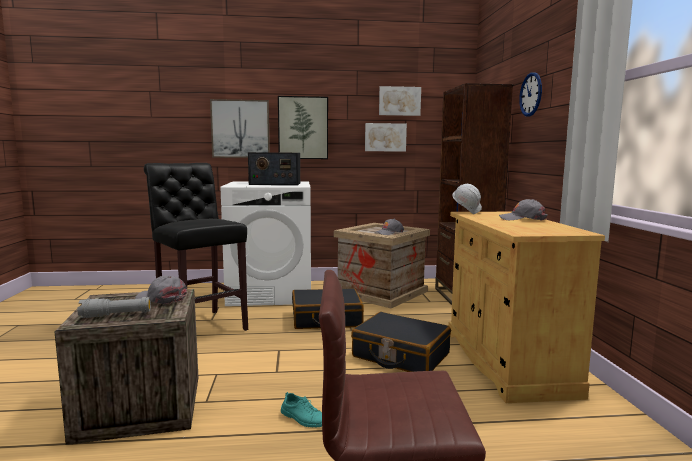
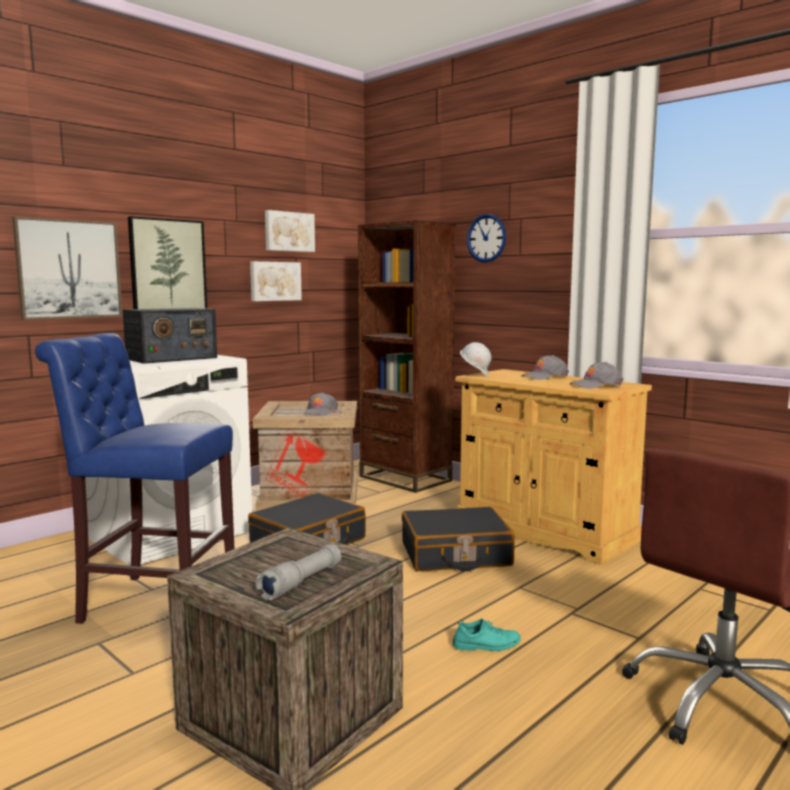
camera: 40 degrees left, 0 degrees up
grey cap [135,275,187,304] -> grey cap moved to [570,362,623,389]
black stool [144,163,248,331] -> blue stool [35,333,235,624]

